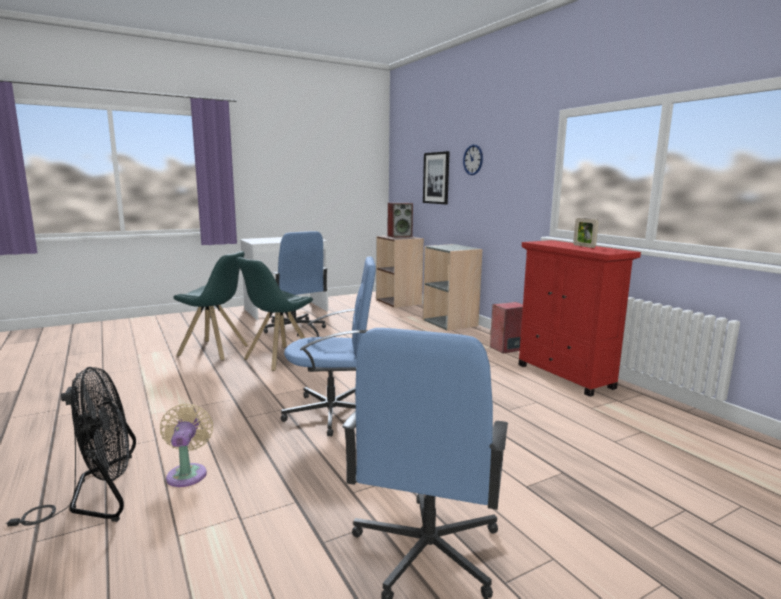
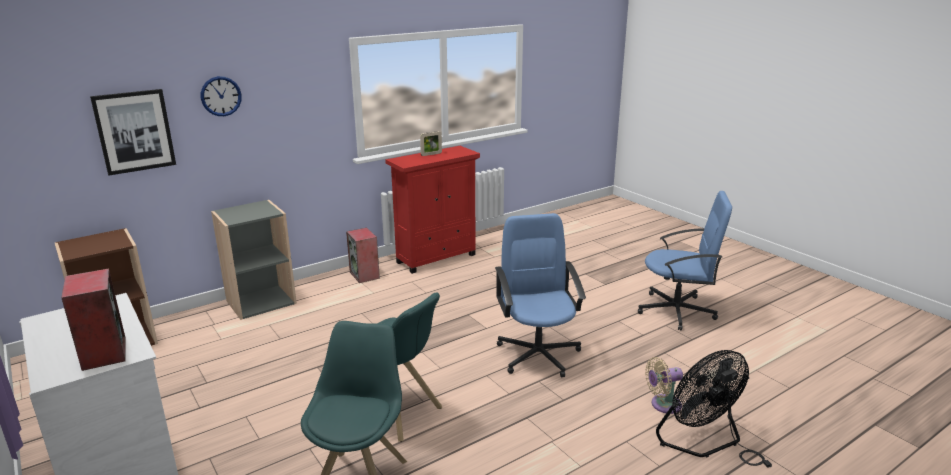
camera: 95 degrees left, 10 degrees up
blue office chair [264,231,328,337] -> none
speaker [387,203,413,238] -> speaker moved to [61,269,126,371]

